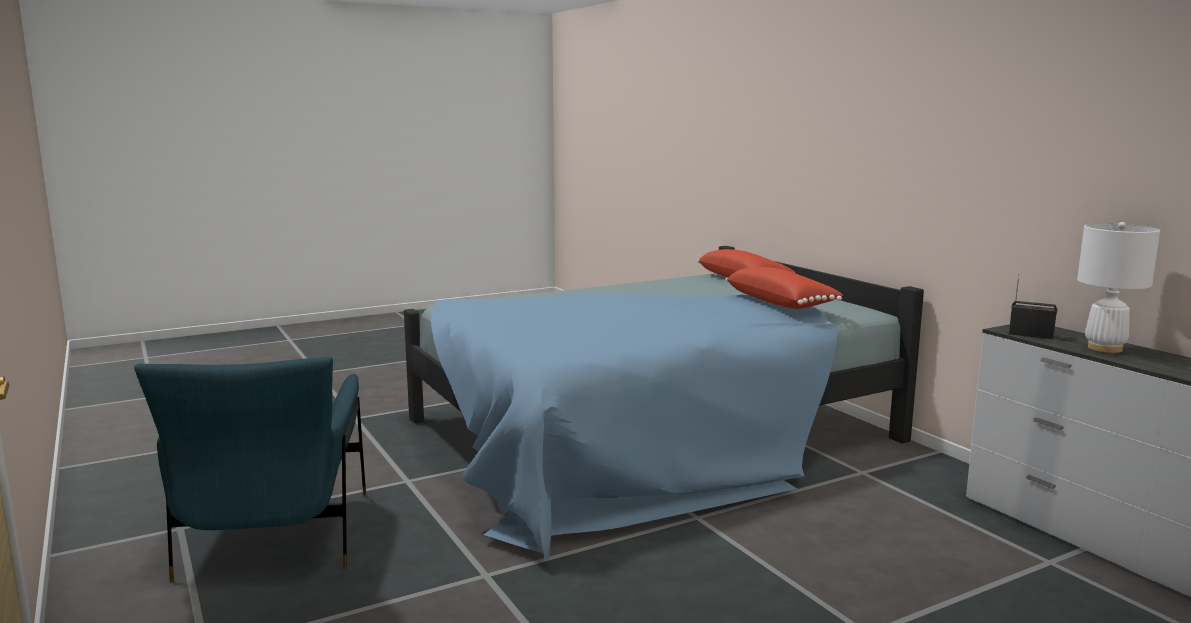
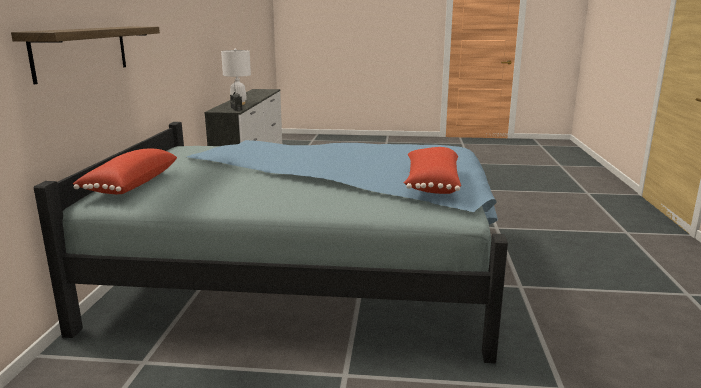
camera: 145 degrees left, 5 degrees up
blue armchair [134,357,366,582] -> none
red pillow [725,267,843,309] -> red pillow moved to [404,147,461,194]
none -> shelf [11,27,160,84]

